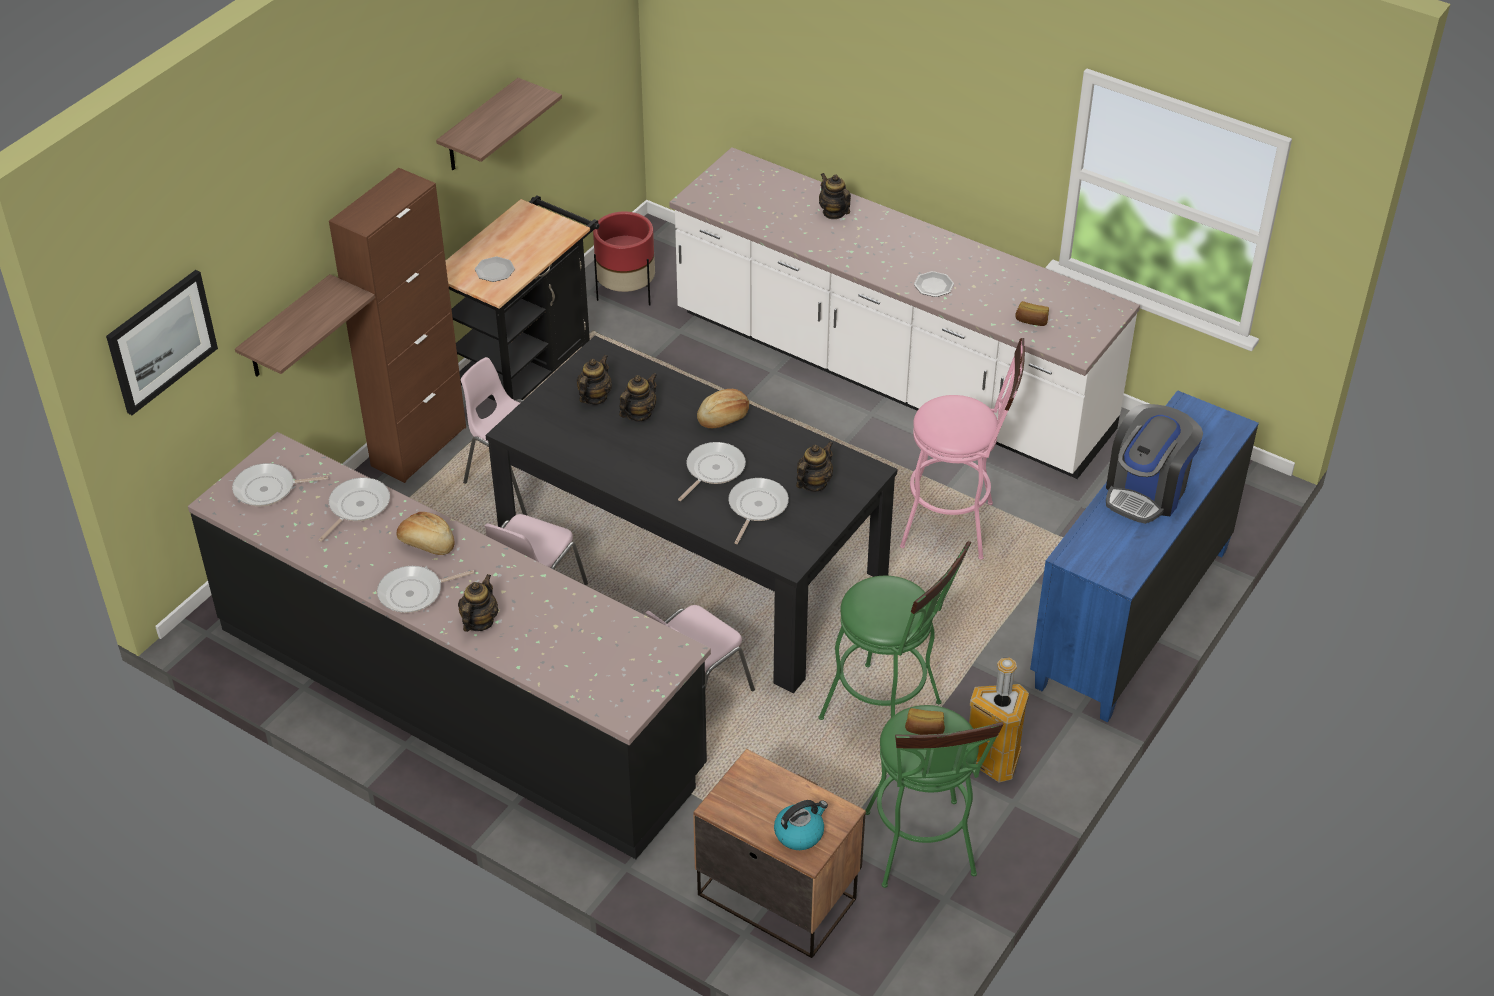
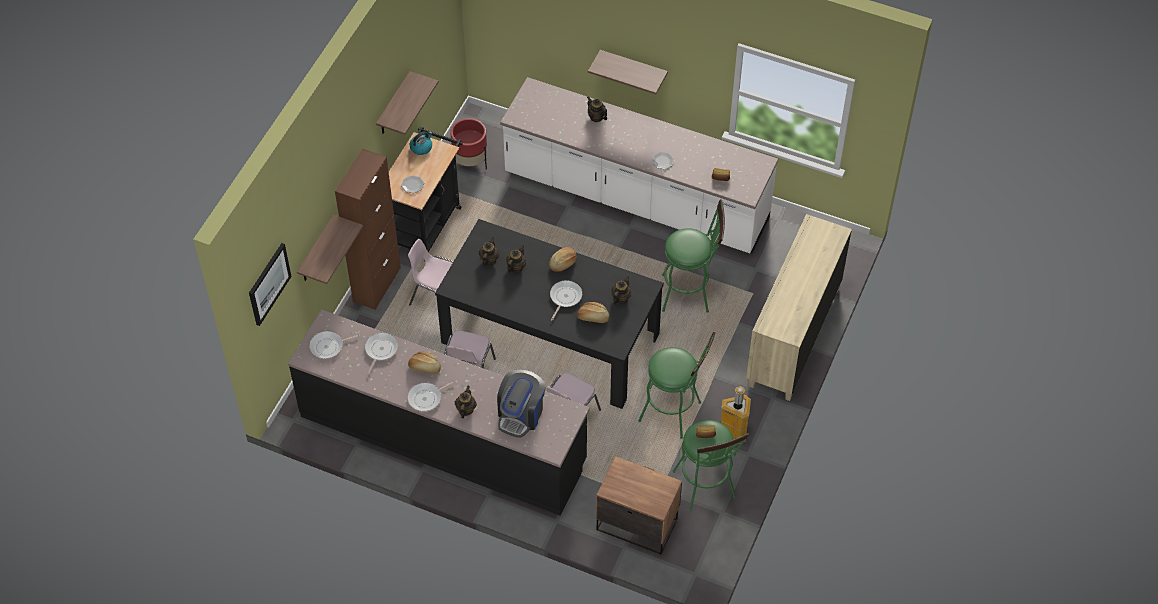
camera: 10 degrees left, 10 degrees up
frying pan [728,478,789,544] -> bread [577,302,609,323]
kettle [774,800,828,850] -> kettle moved to [410,131,433,155]
pink stool [900,338,1025,559] -> green stool [662,199,725,313]
blue dresser [1030,390,1259,722] -> beige dresser [746,214,852,401]
coffee machine [1106,404,1203,524] -> coffee machine moved to [497,370,545,438]
none -> shelf [588,50,668,94]

